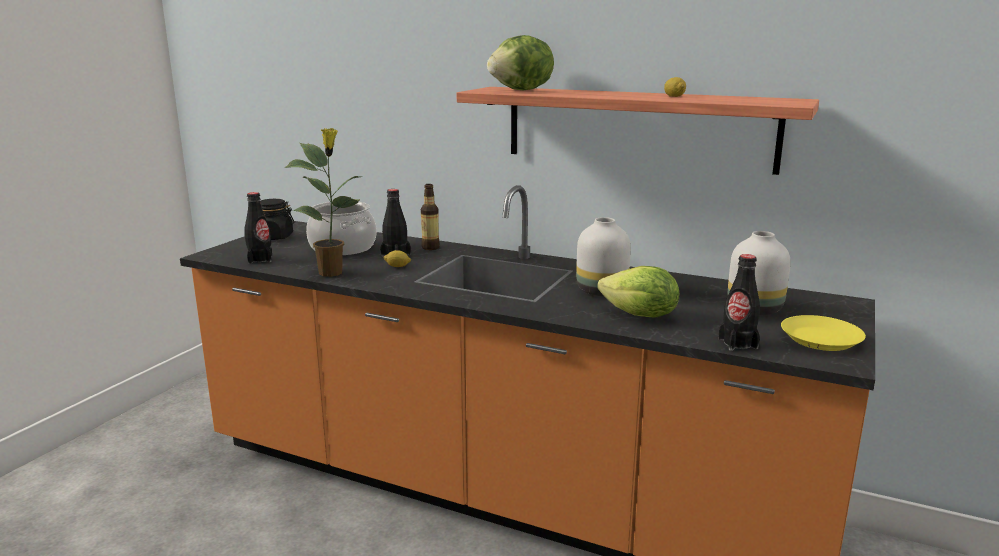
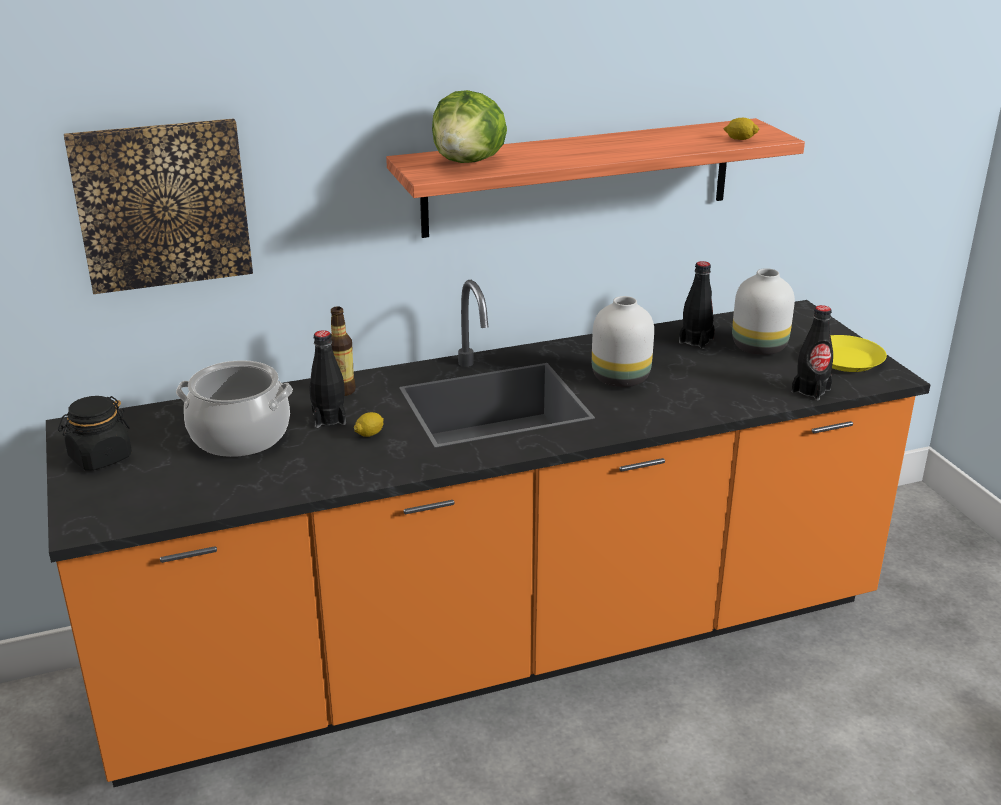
camera: 45 degrees left, 10 degrees up
black bottle [244,192,272,264] -> black bottle moved to [679,261,715,349]
potted plant [284,128,363,277] -> none
lettuce [597,266,680,318] -> none
lemon [664,77,686,97] -> lemon moved to [724,118,759,140]
none -> picture [64,118,253,294]

